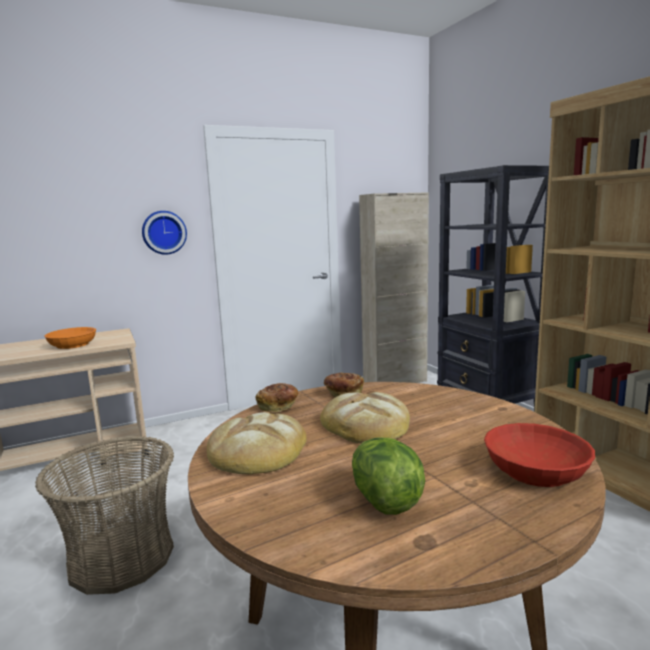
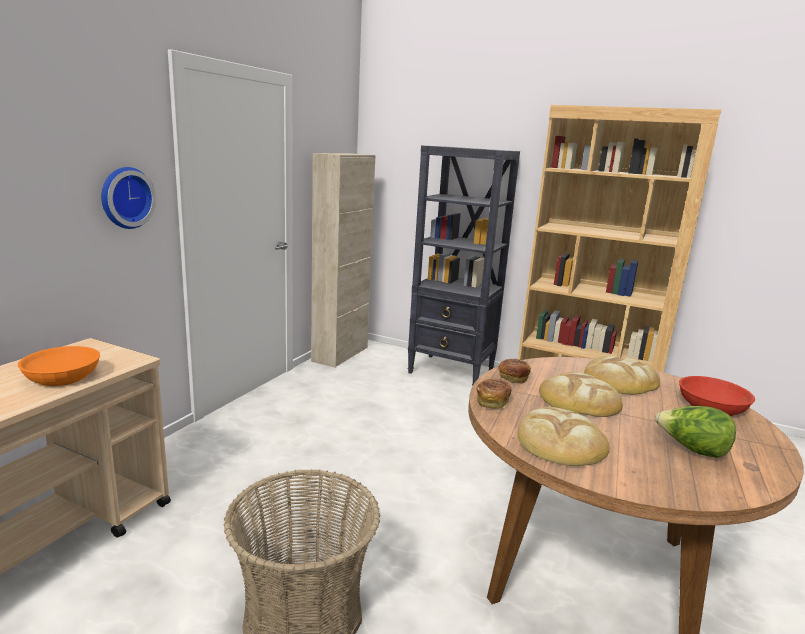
camera: 40 degrees left, 5 degrees up
none -> bread [584,356,660,395]

